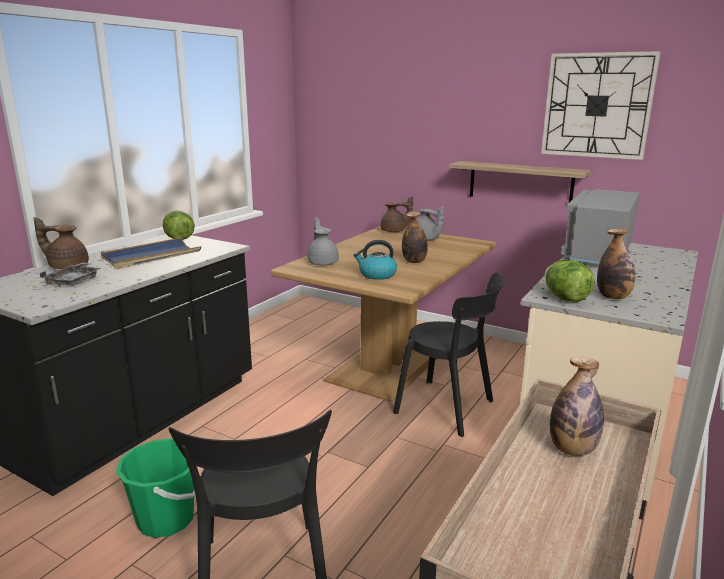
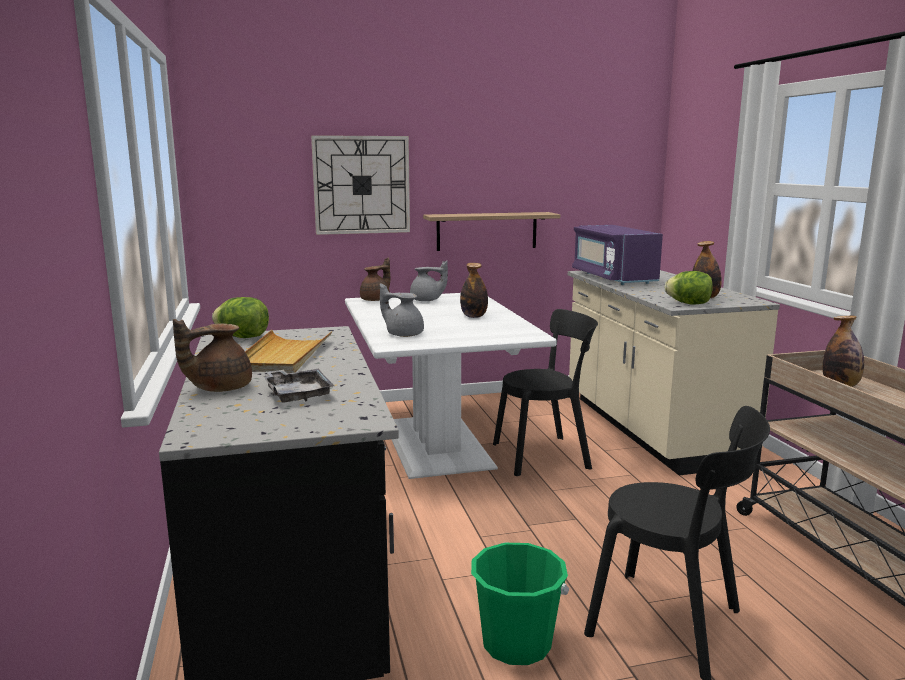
camera: 45 degrees left, 5 degrees down
blue tray [101,237,201,269] -> beige tray [245,330,332,373]
brown dining table [271,226,496,402] -> white dining table [345,293,557,479]
kettle [354,240,397,280] -> none
wall clock [541,51,661,160] -> wall clock moved to [311,135,410,235]
grey microwave [561,189,640,264] -> purple microwave [572,225,663,285]

